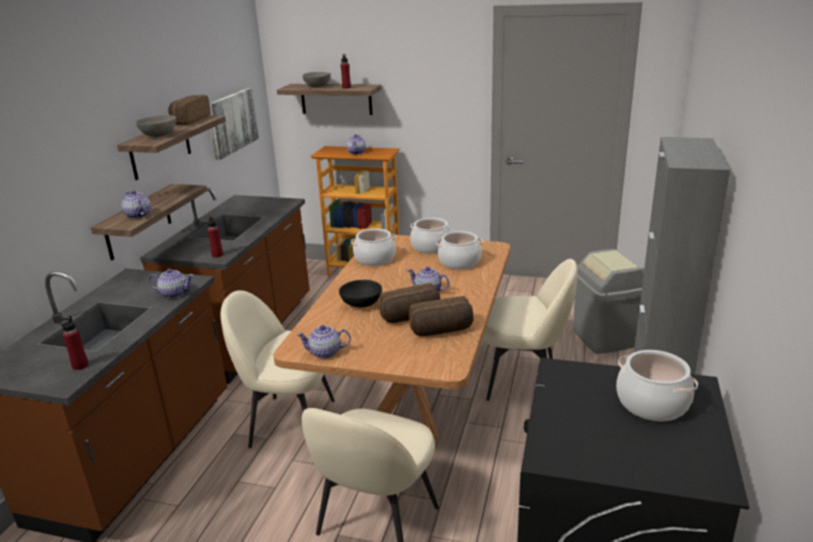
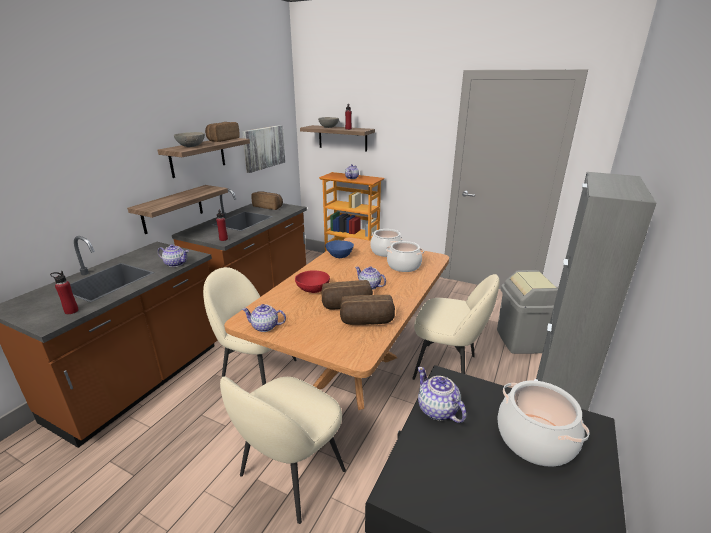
camera: 10 degrees right, 0 degrees up
teapot [122,190,151,219] -> teapot moved to [418,367,467,423]
black bowl [339,280,382,307] -> red bowl [295,270,330,293]
cooking pot [351,228,397,266] -> blue bowl [325,240,354,258]
none -> bread [251,191,283,210]

